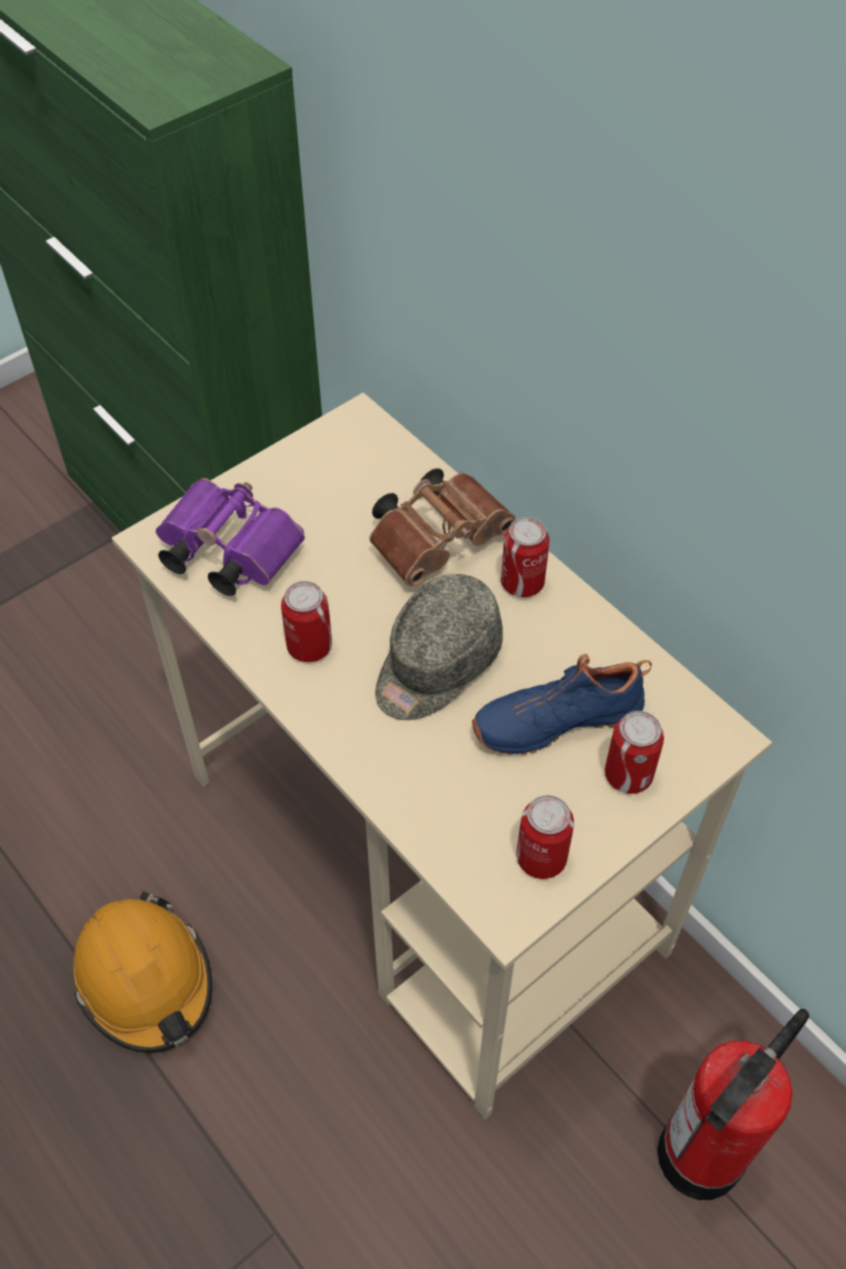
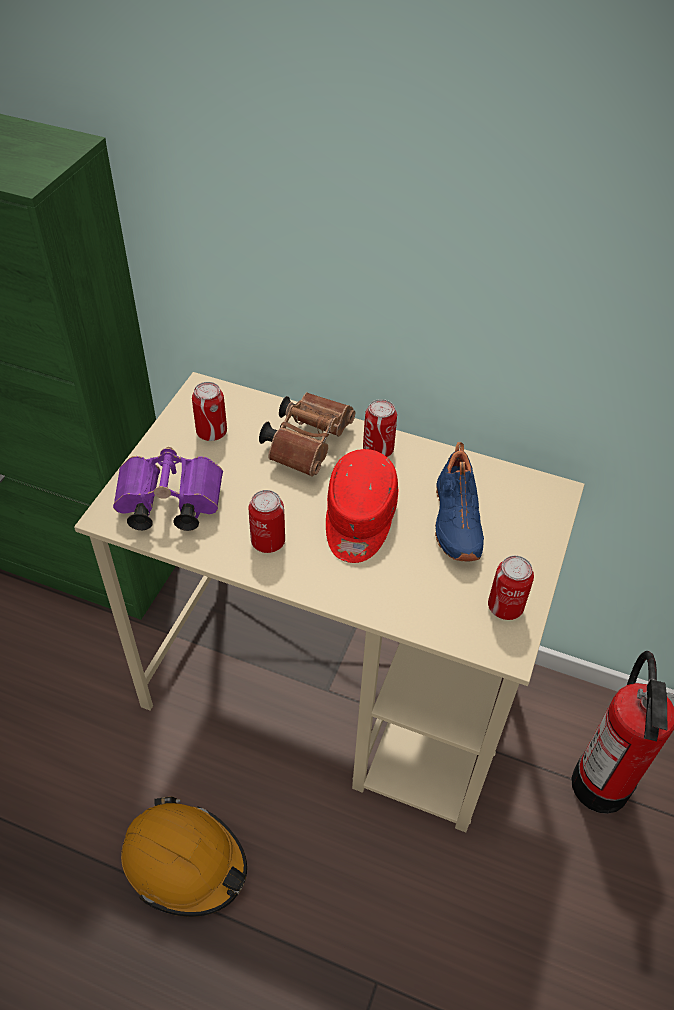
camera: 30 degrees left, 5 degrees down
grey cap [375,574,503,720] -> red cap [326,449,398,563]
blue shoe [472,654,652,755] -> blue shoe turned 45 degrees counterclockwise [435,442,484,561]
can [605,711,664,794] -> can moved to [192,382,227,441]

